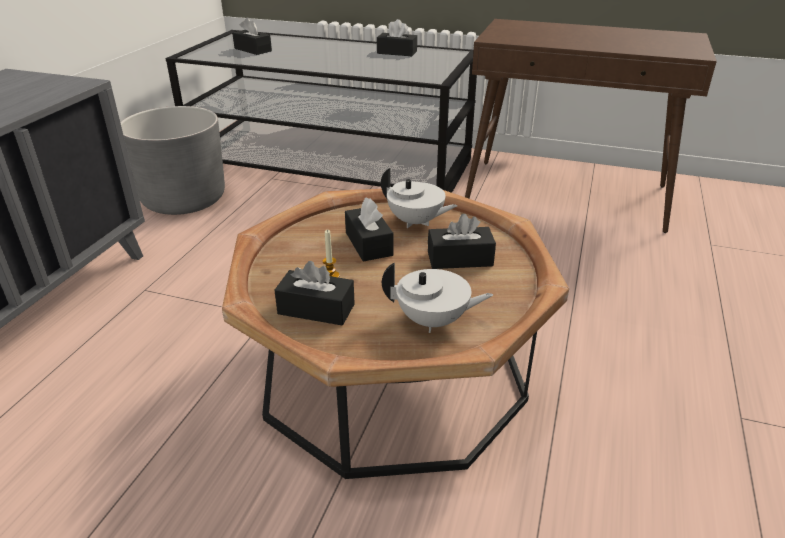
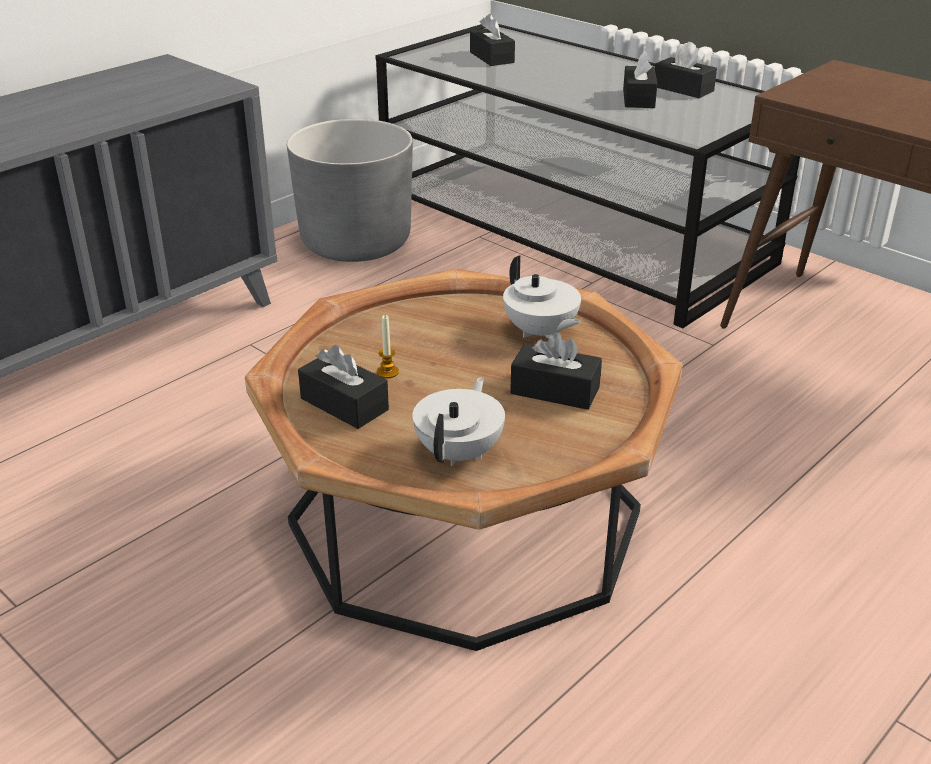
camera: 25 degrees right, 0 degrees up
black tissue box [345,197,394,261] -> black tissue box moved to [623,51,657,108]
white teapot [382,262,493,333] -> white teapot turned 105 degrees counterclockwise [413,377,505,466]

